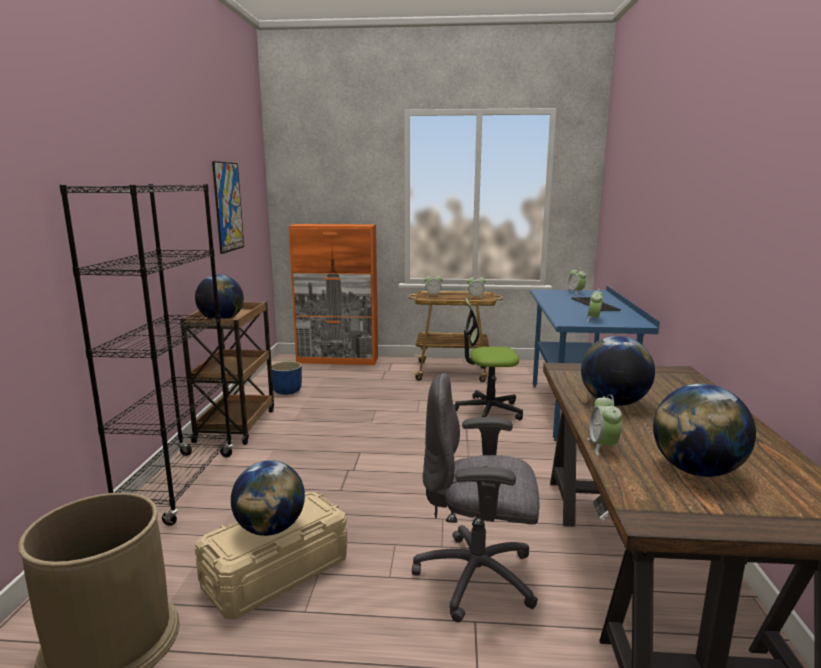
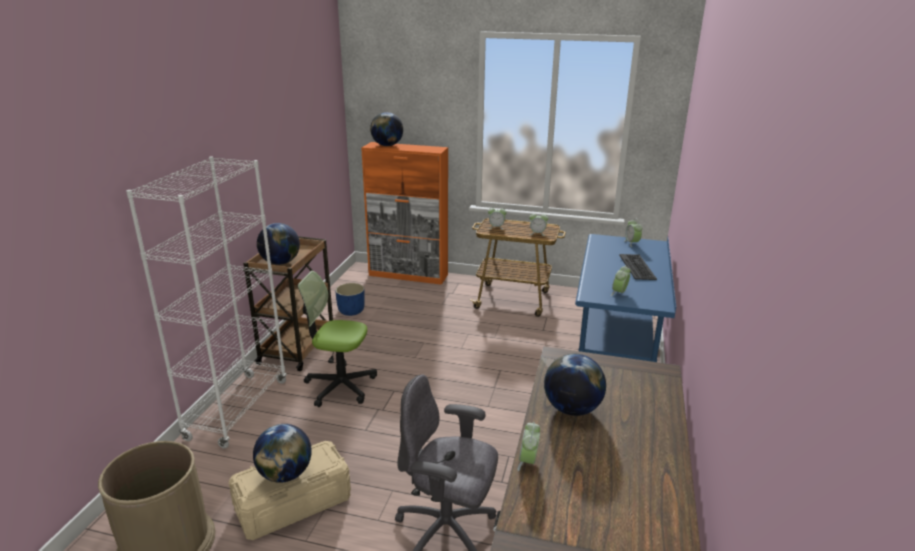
camera: 10 degrees right, 10 degrees up
black bookcase [59,184,233,526] -> white bookcase [126,156,287,448]
picture [212,161,244,254] -> none
office chair [454,297,523,420] -> office chair moved to [298,271,377,407]
globe [653,384,756,477] -> globe moved to [370,112,403,146]

